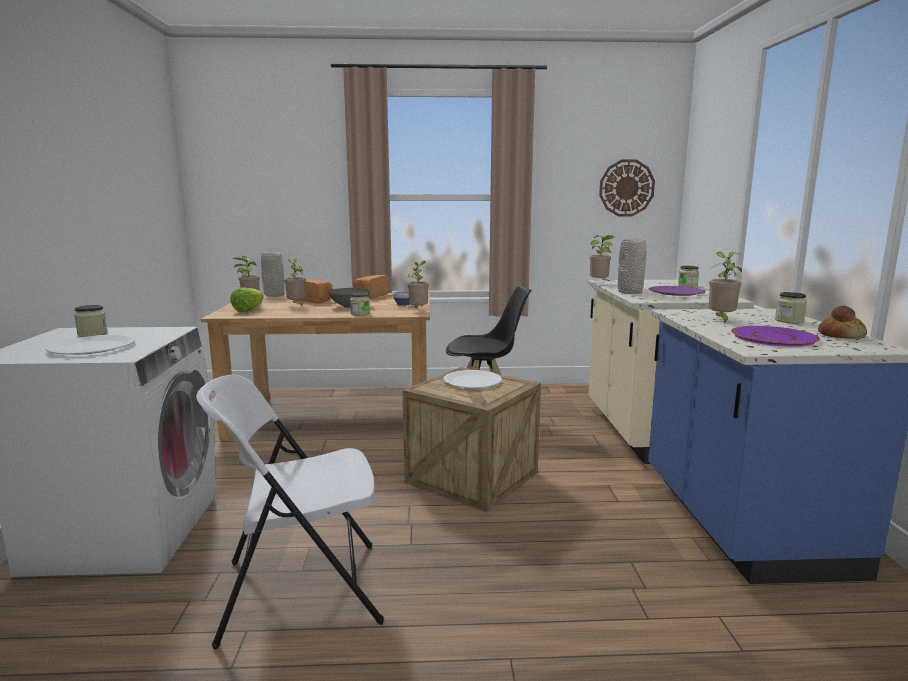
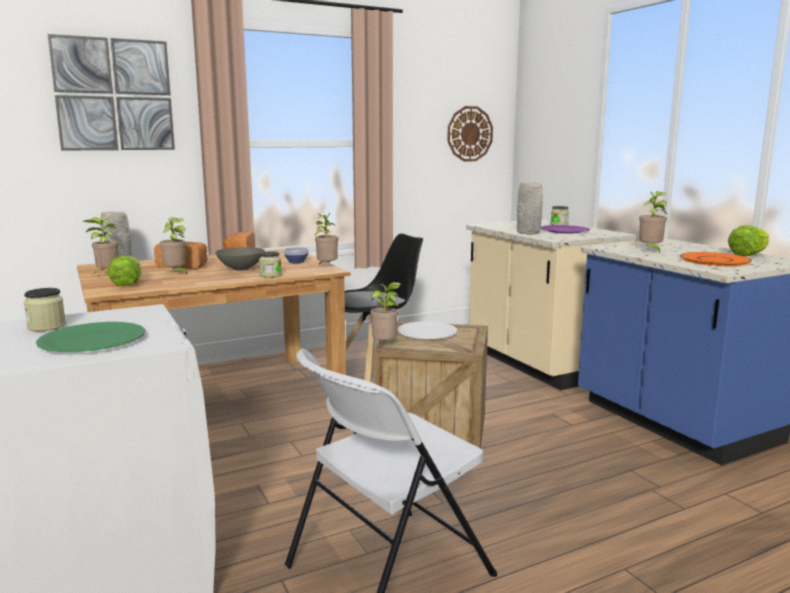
camera: 25 degrees left, 0 degrees up
white plate [46,335,135,355] -> green plate [36,322,145,352]
potted plant [590,235,616,284] -> potted plant moved to [370,282,401,342]
purple plate [731,326,820,347] -> orange plate [680,252,752,266]
jar [775,292,807,323] -> none
bread [818,306,867,339] -> lettuce [728,225,769,256]
none -> picture [47,34,175,151]

